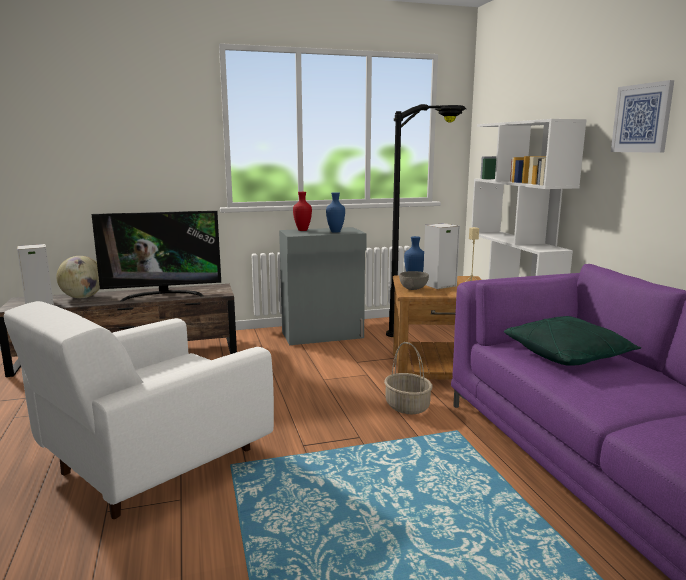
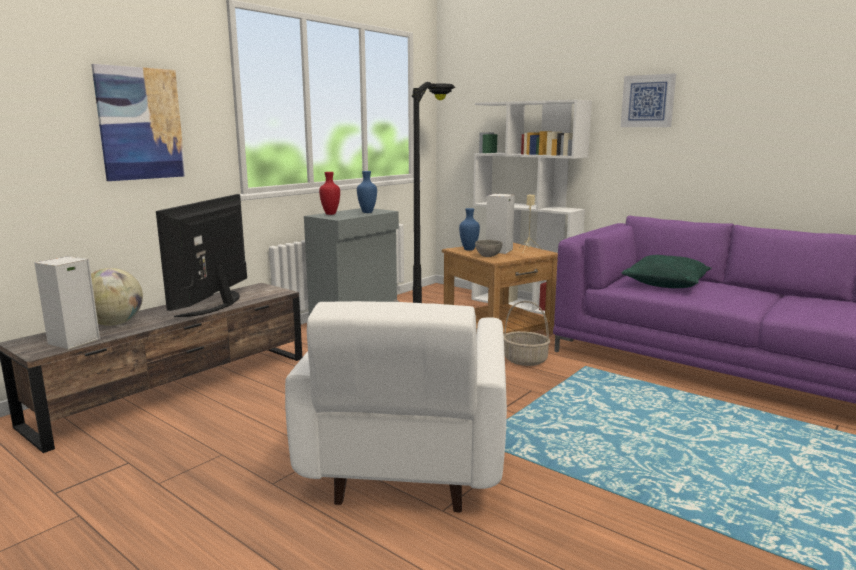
camera: 35 degrees left, 0 degrees up
television [91,211,221,302] -> television turned 150 degrees clockwise [156,194,247,317]
none -> picture [91,64,186,181]

